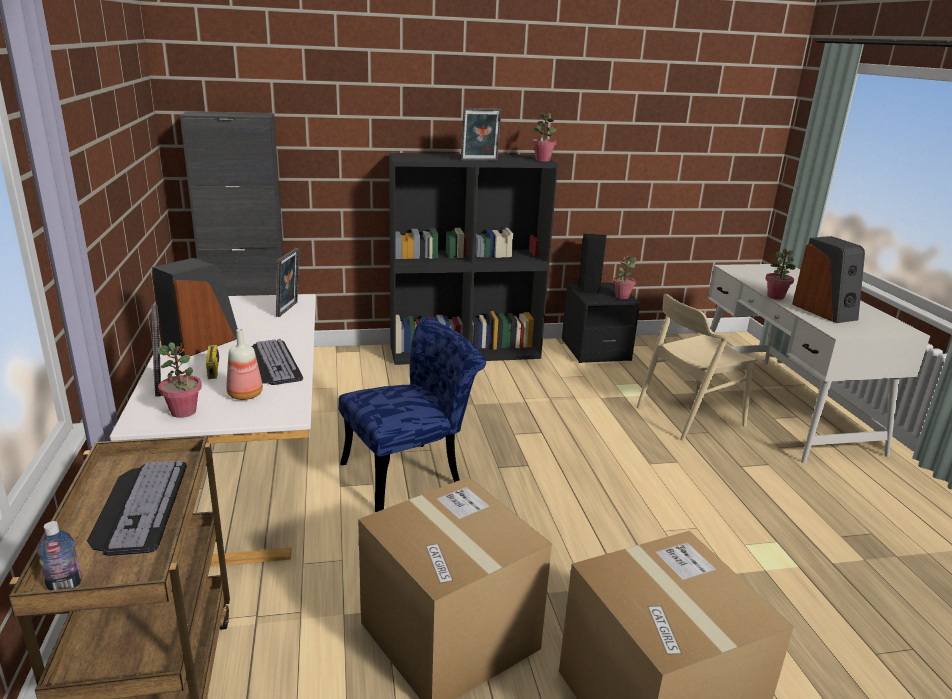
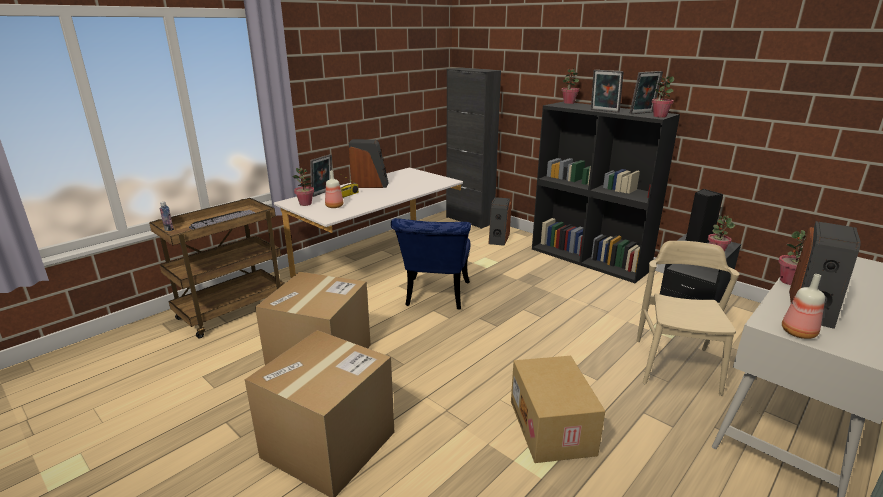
camera: 55 degrees right, 0 degrees up
keyboard [252,339,303,385] -> none
picture frame [276,248,300,317] -> picture frame moved to [629,71,663,114]
blue chair [338,317,486,512] -> blue chair turned 75 degrees clockwise [391,218,471,310]
beige chair [637,294,757,441] -> beige chair turned 75 degrees clockwise [637,241,740,396]
none -> speaker [489,197,512,246]
none -> cardboard box [511,356,605,463]
none -> potted plant [561,68,579,104]
none -> bottle [782,274,825,339]

